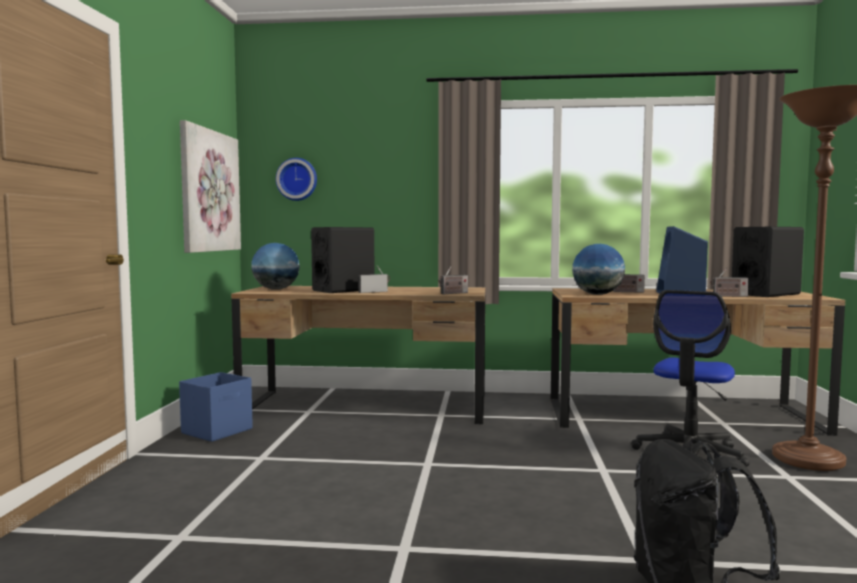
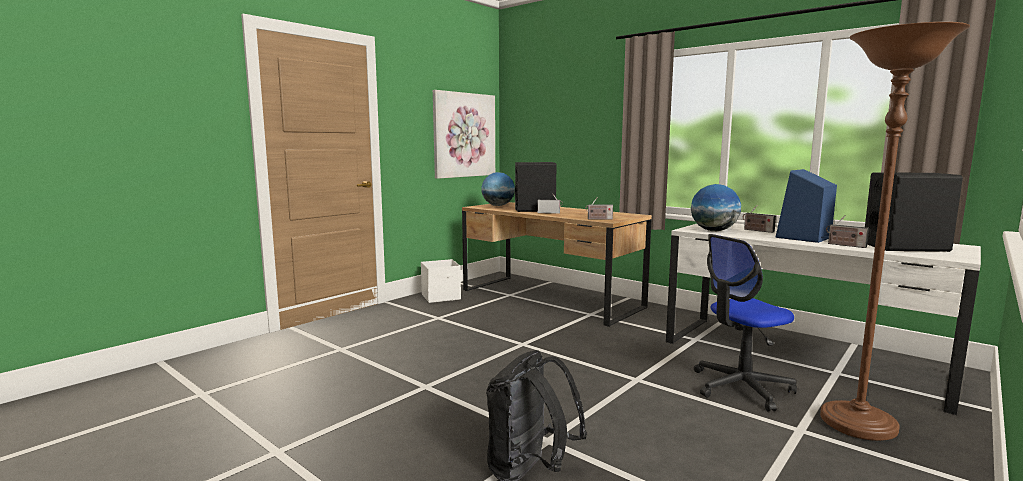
camera: 35 degrees right, 5 degrees up
blue storage box [179,372,253,442] -> white storage box [421,259,461,303]
wall clock [276,158,317,201] -> none
brown desk [551,288,845,436] -> white desk [666,223,981,415]

